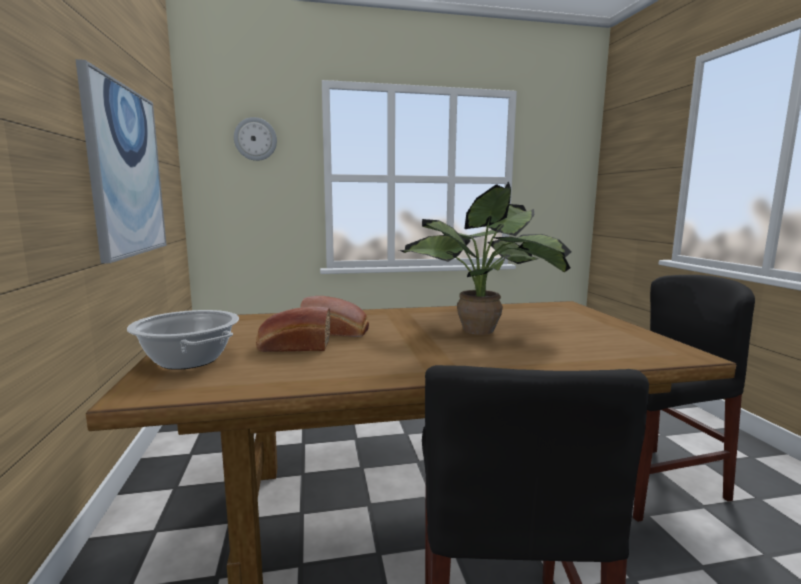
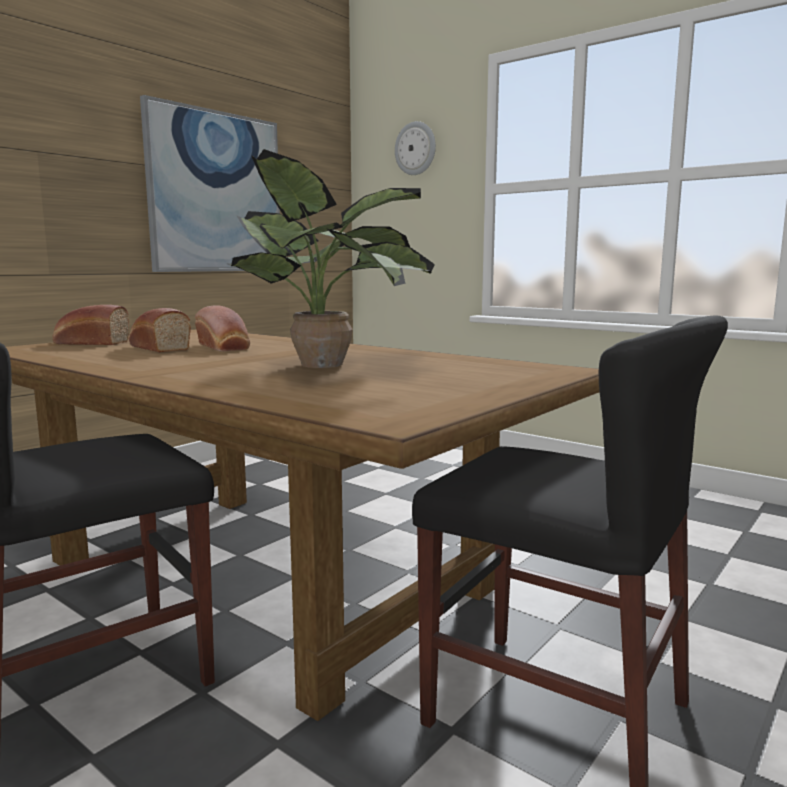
camera: 50 degrees right, 0 degrees up
cooking pot [127,310,239,370] -> bread [53,305,129,345]

